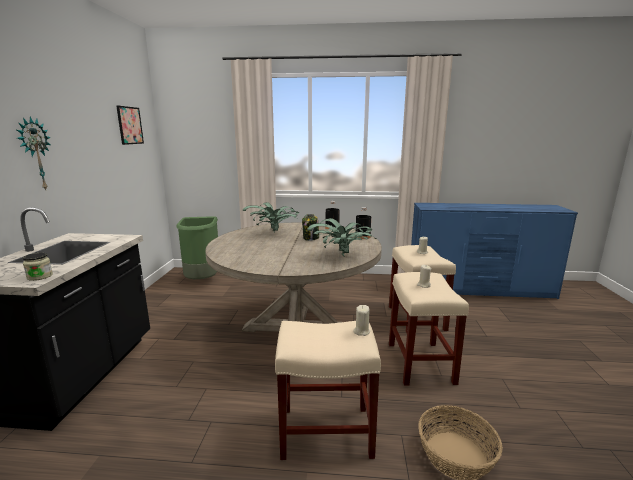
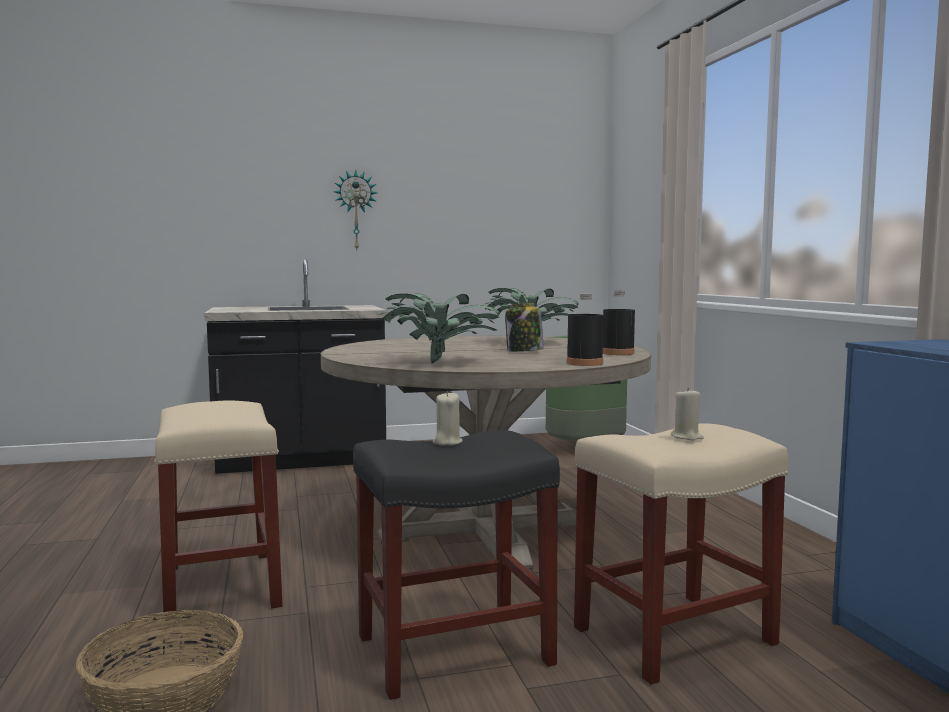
camera: 70 degrees right, 10 degrees down
jar [23,252,53,281] -> none
picture [116,106,144,145] -> none
beige candle [354,305,370,336] -> none
beige stool [389,272,469,385] -> black stool [353,430,560,700]

